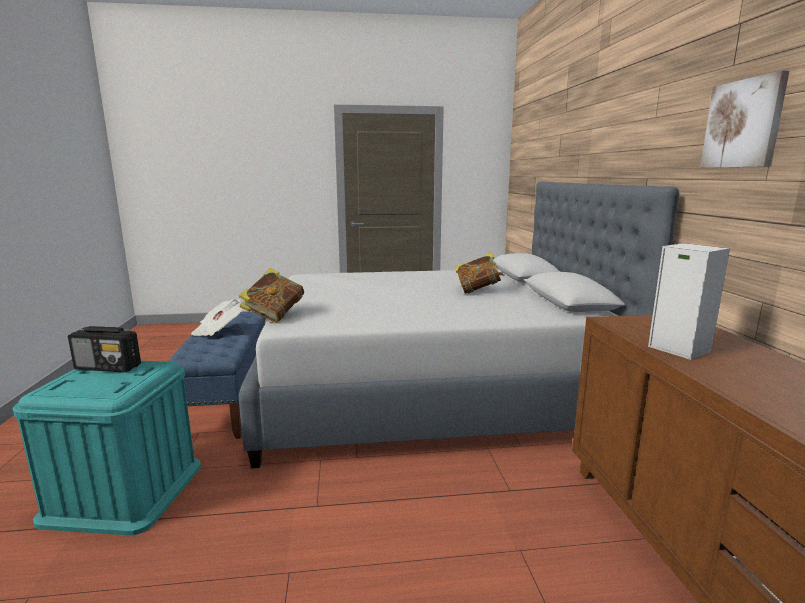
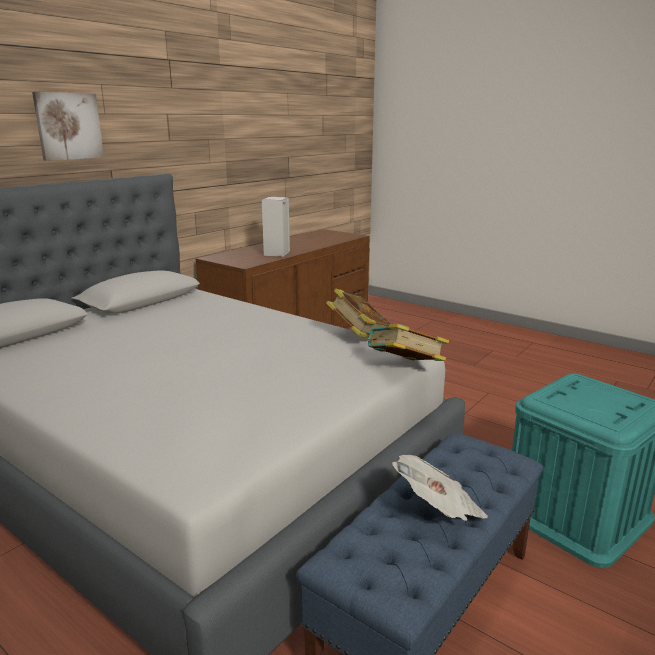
camera: 135 degrees left, 5 degrees up
radio [68,326,141,373] -> none
book [455,252,504,294] -> book moved to [326,289,390,337]
picture [700,70,789,168] -> picture moved to [32,92,104,161]

